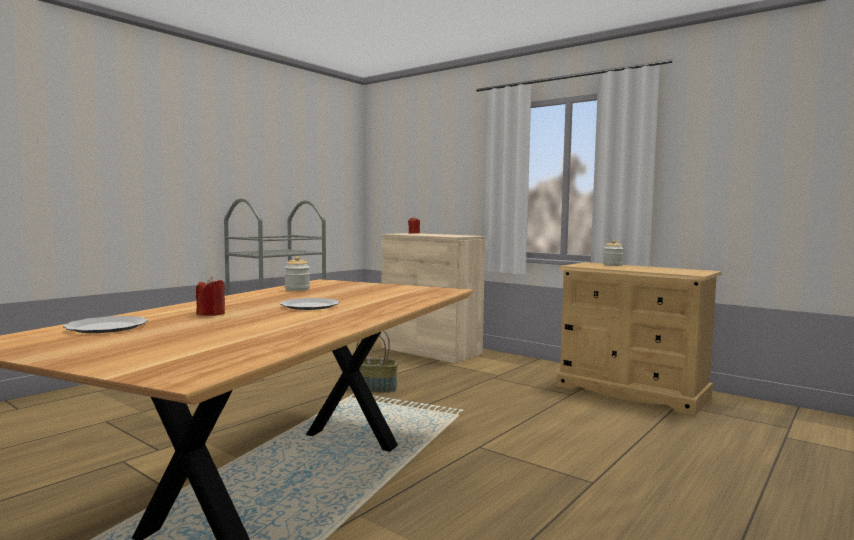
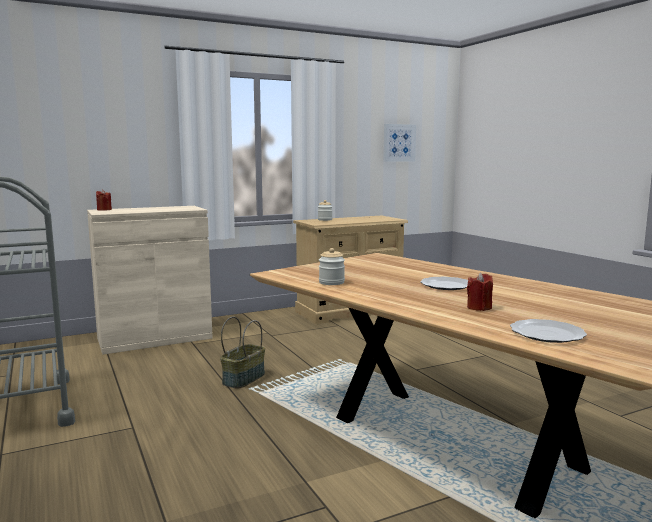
camera: 65 degrees left, 5 degrees up
none -> picture [384,124,416,162]

